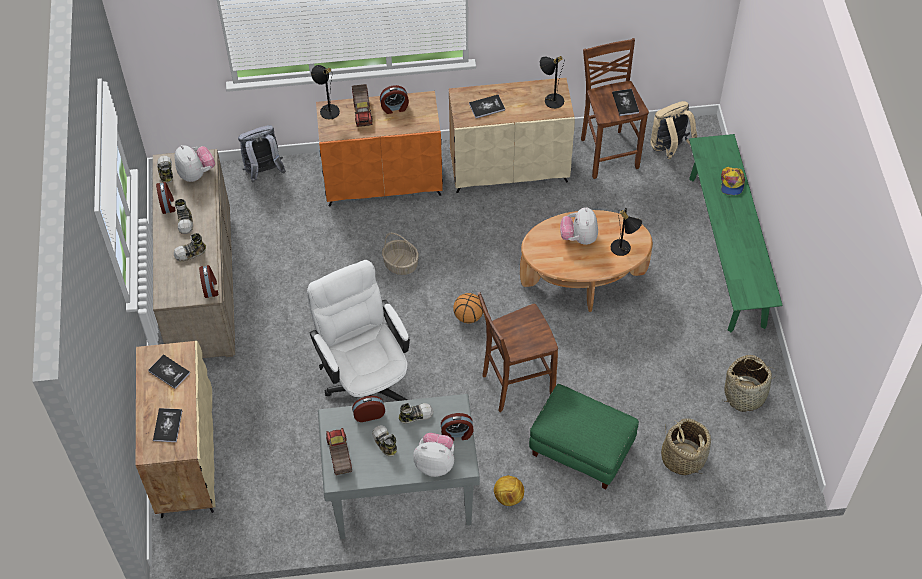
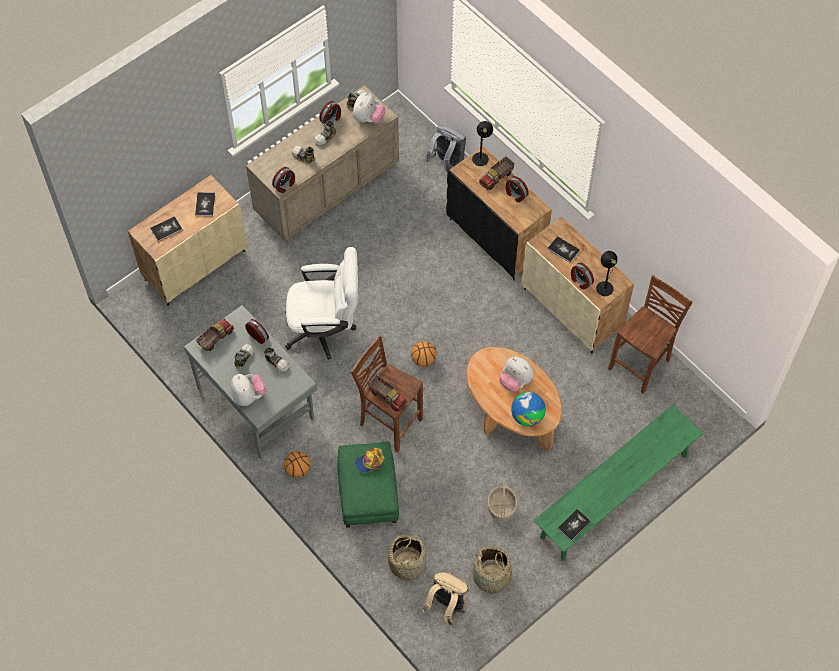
camera: 55 degrees right, 5 degrees up
white office chair [307,260,410,401] -> white office chair turned 60 degrees clockwise [285,247,358,360]
orange cabinet [316,91,443,207] -> black cabinet [446,146,552,281]
basket [382,233,419,275] -> basket moved to [487,481,518,522]
alarm clock [441,413,473,441] -> alarm clock moved to [571,263,594,290]
football [494,475,524,506] -> basketball [284,451,310,478]
plush toy [560,207,598,245] -> plush toy turned 105 degrees counterclockwise [499,357,534,392]
black table lamp [611,208,642,256] -> globe [511,392,546,426]
book [612,89,639,116] -> book moved to [557,509,591,541]
beige backpack [650,101,697,159] -> beige backpack moved to [422,572,469,627]
cap [721,167,745,195] -> cap moved to [355,448,385,473]
none -> toy truck [368,375,407,412]

